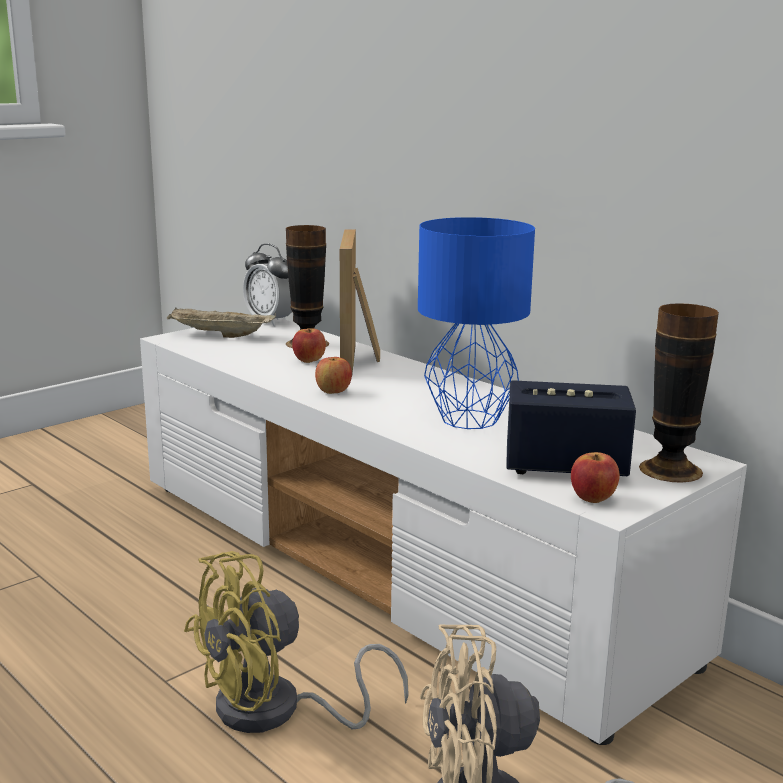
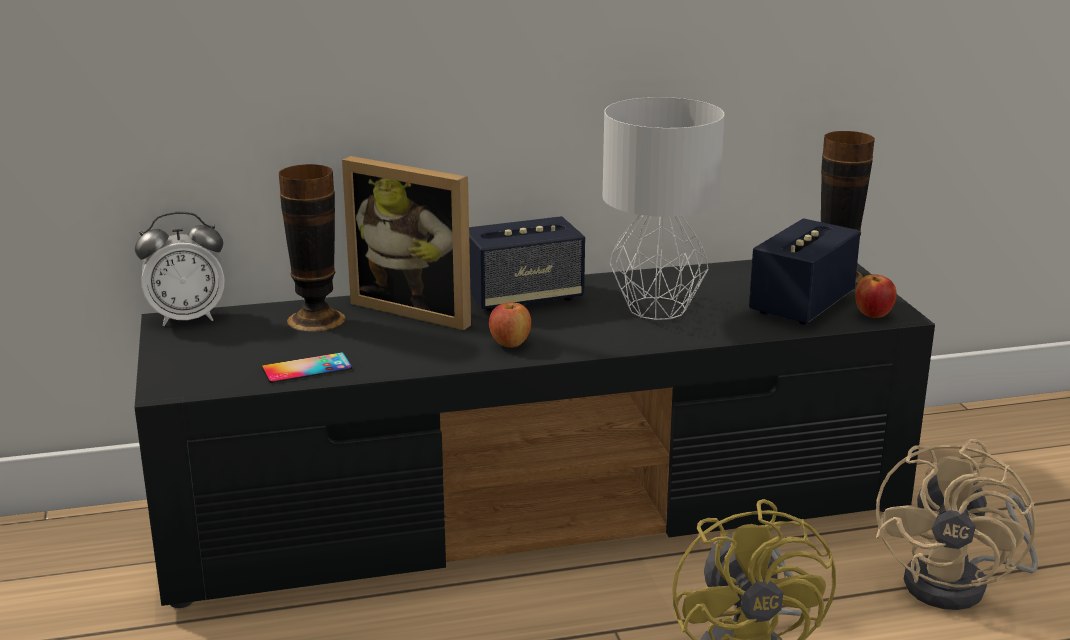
camera: 60 degrees left, 5 degrees up
white tv stand [140,318,747,745] -> black tv stand [134,260,935,608]
beige tray [167,308,276,338] -> none
apple [292,328,326,363] -> none
blue table lamp [418,217,535,429] -> grey table lamp [603,97,725,320]
none -> phone [262,352,352,383]
none -> speaker [469,216,585,311]

